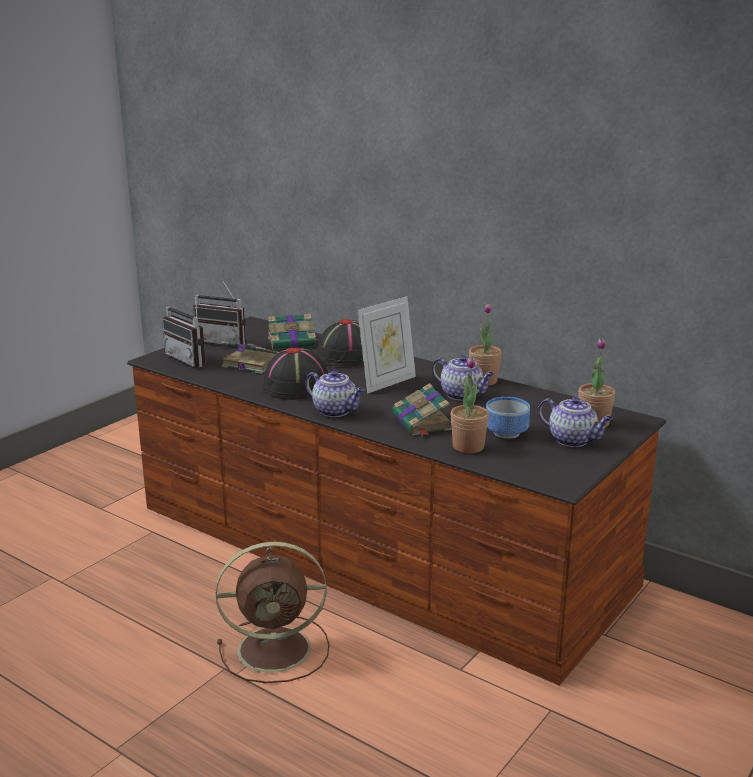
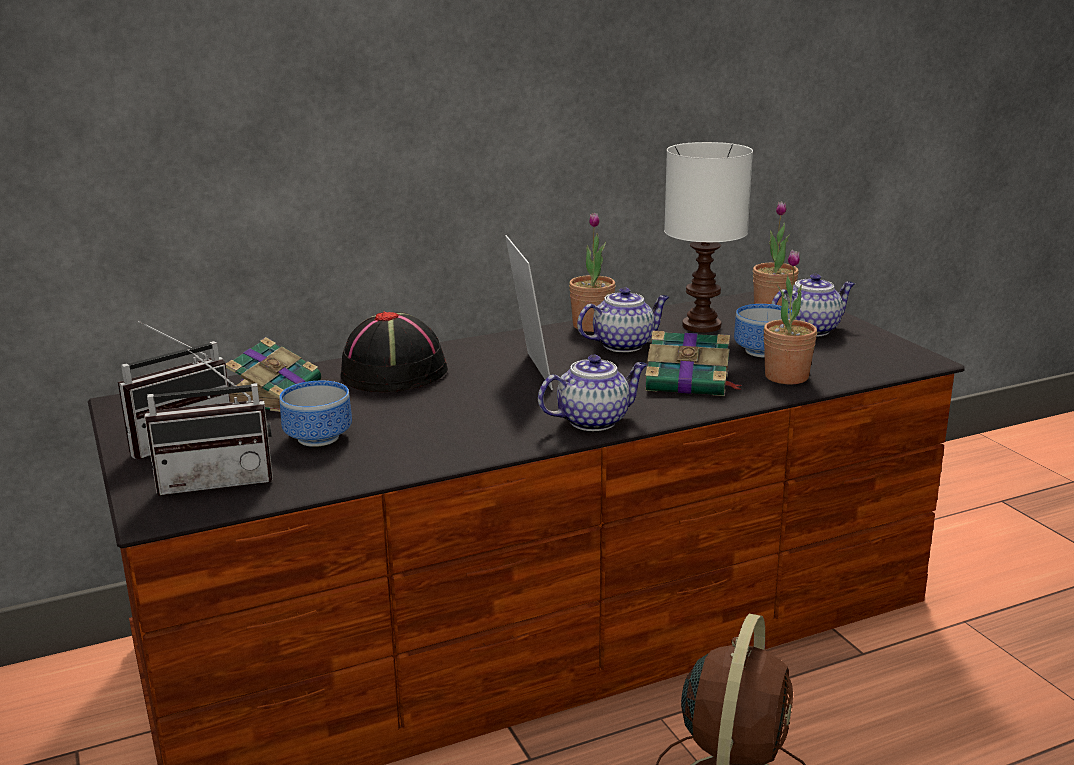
camera: 60 degrees left, 0 degrees up
book [221,341,279,374] -> bowl [279,381,352,447]
black hat [263,347,328,400] -> none
none -> white table lamp [664,142,753,332]

